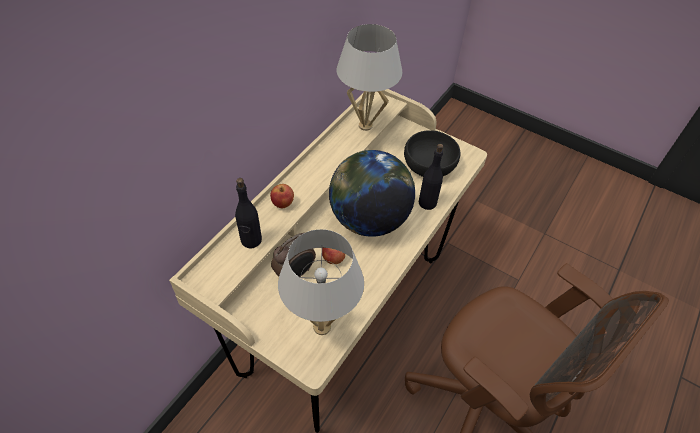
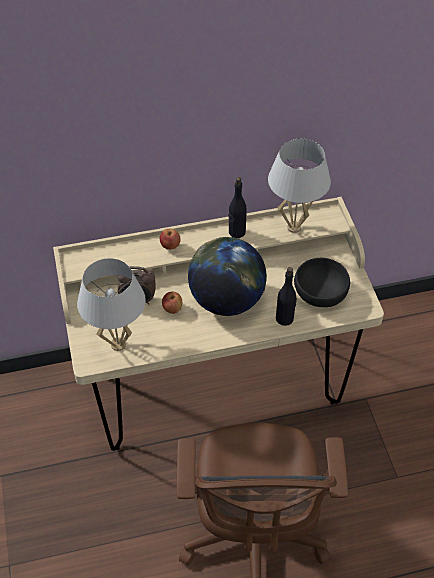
camera: 45 degrees right, 0 degrees up
black bottle [235,178,262,248] -> black bottle moved to [228,177,247,238]

